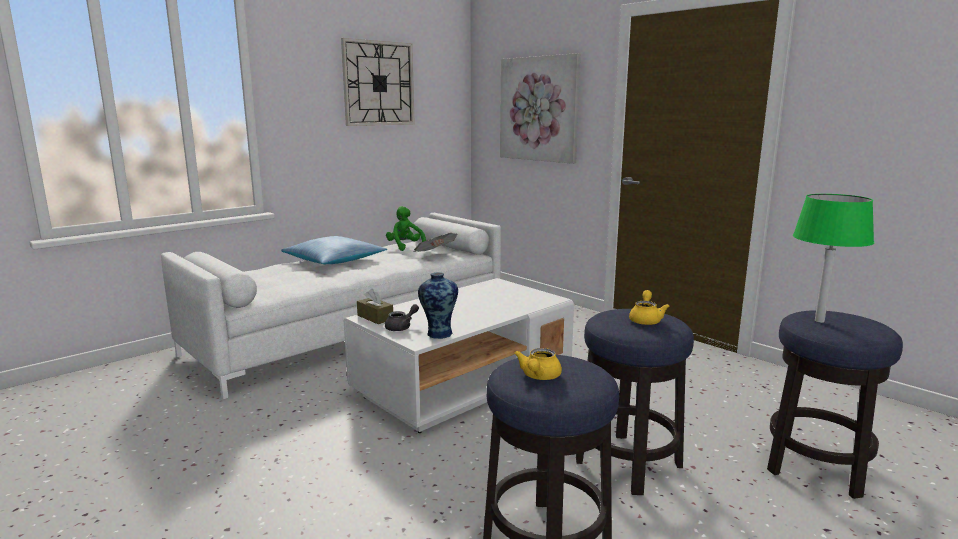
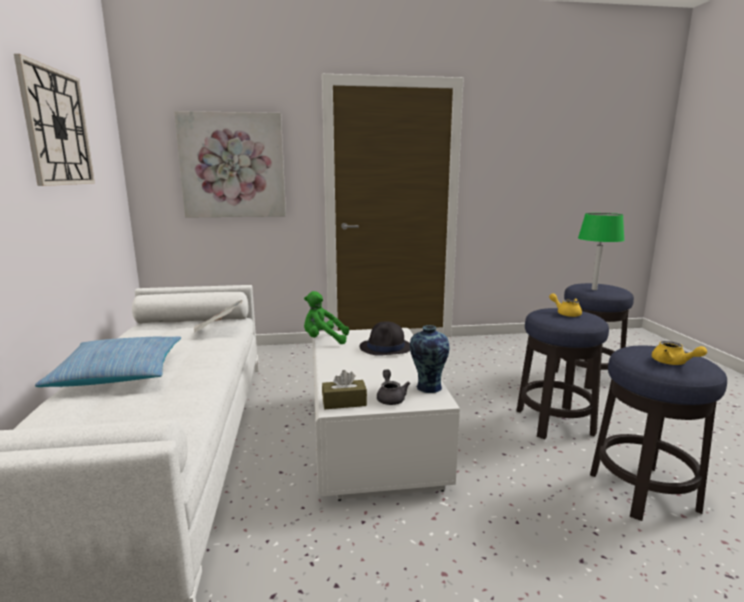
camera: 55 degrees left, 0 degrees up
green plush toy [386,206,426,251] -> green plush toy moved to [304,291,349,344]
none -> black hat [359,321,410,356]

